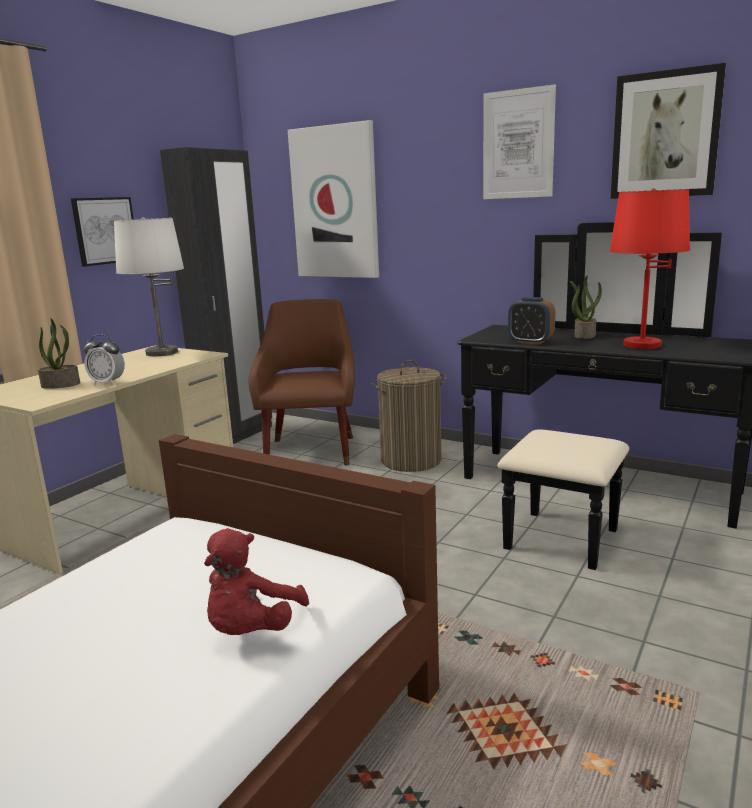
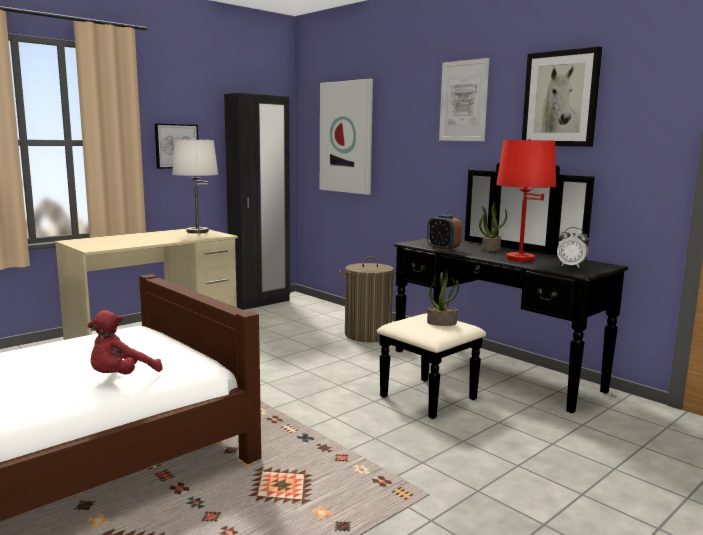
camera: 15 degrees right, 5 degrees down
potted plant [38,318,80,389] -> potted plant moved to [427,270,459,326]
alarm clock [84,334,125,385] -> alarm clock moved to [557,227,589,268]
brown armchair [248,299,355,465] -> none

